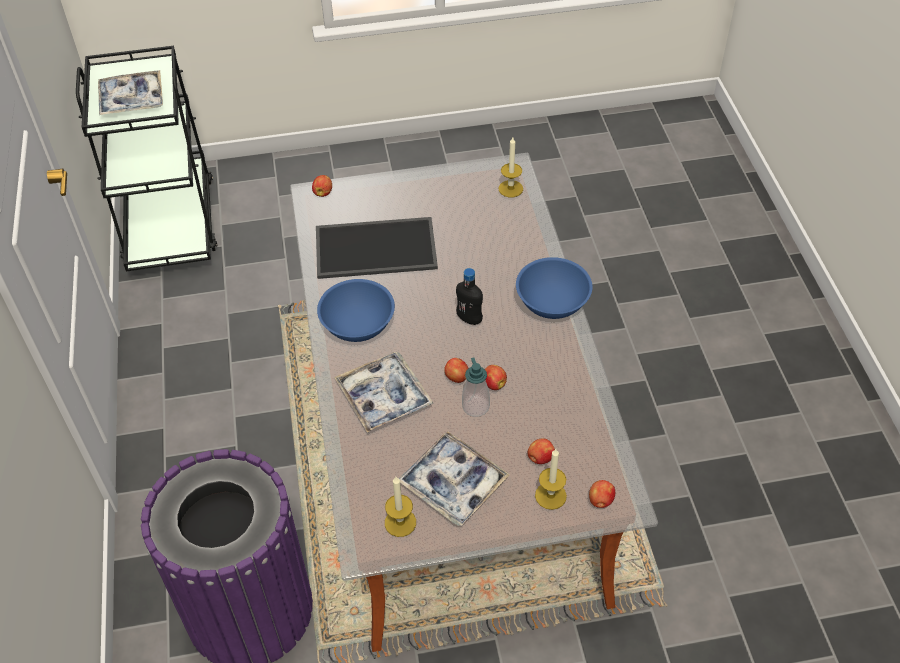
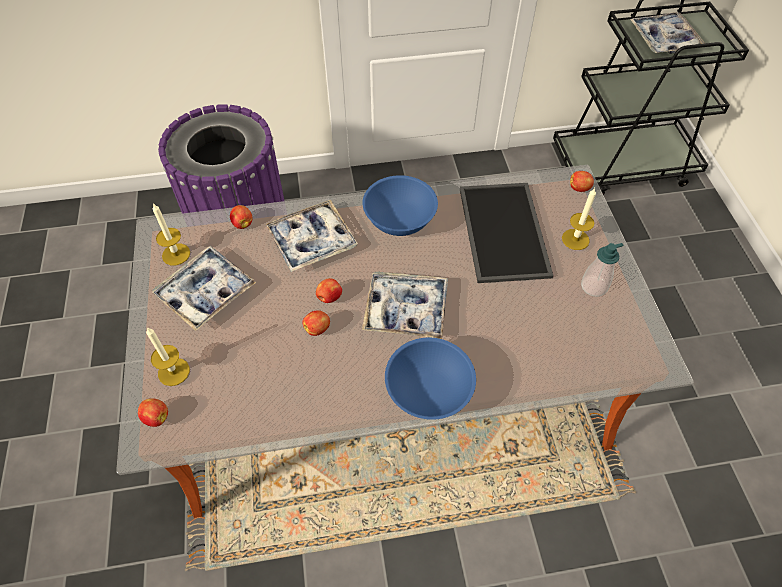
camera: 90 degrees right, 5 degrees up
black bottle [456,268,483,325] -> tray [362,271,448,339]
soap dispenser [462,357,490,417] -> soap dispenser moved to [581,243,624,297]
candle [498,137,523,197] -> candle moved to [562,188,596,250]
apple [527,438,555,464] -> apple moved to [230,205,252,229]

